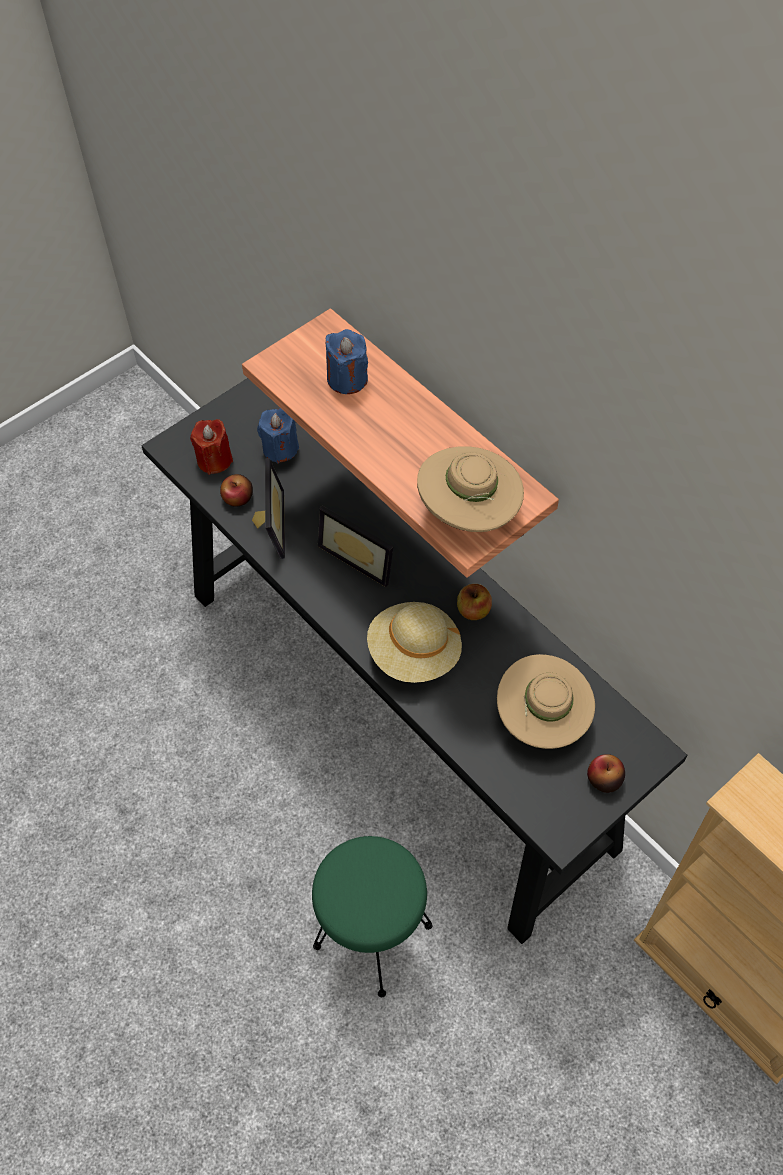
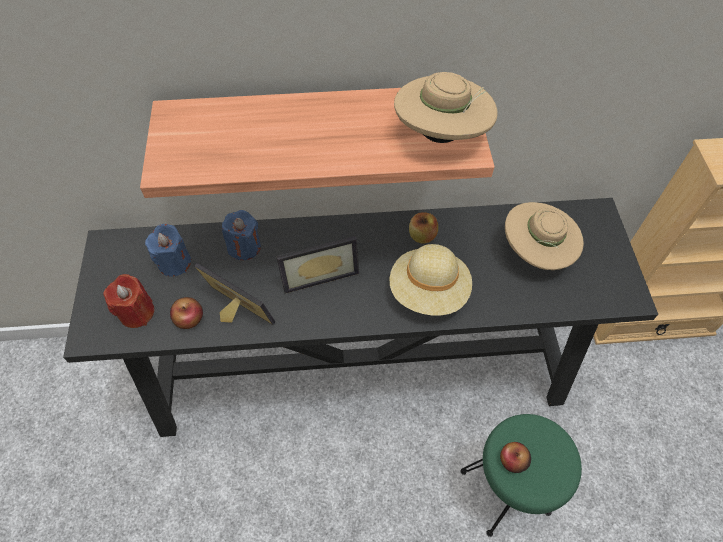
camera: 55 degrees left, 0 degrees up
blue candle [326,329,368,394] -> blue candle moved to [222,210,261,260]
apple [587,754,625,793] -> apple moved to [500,442,531,473]

